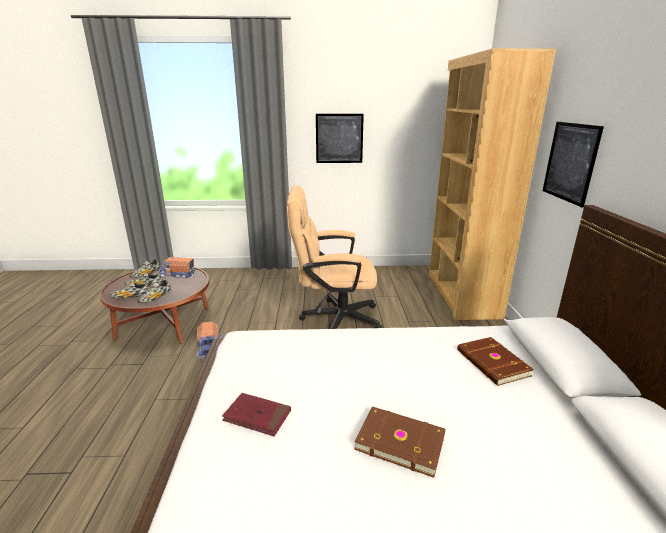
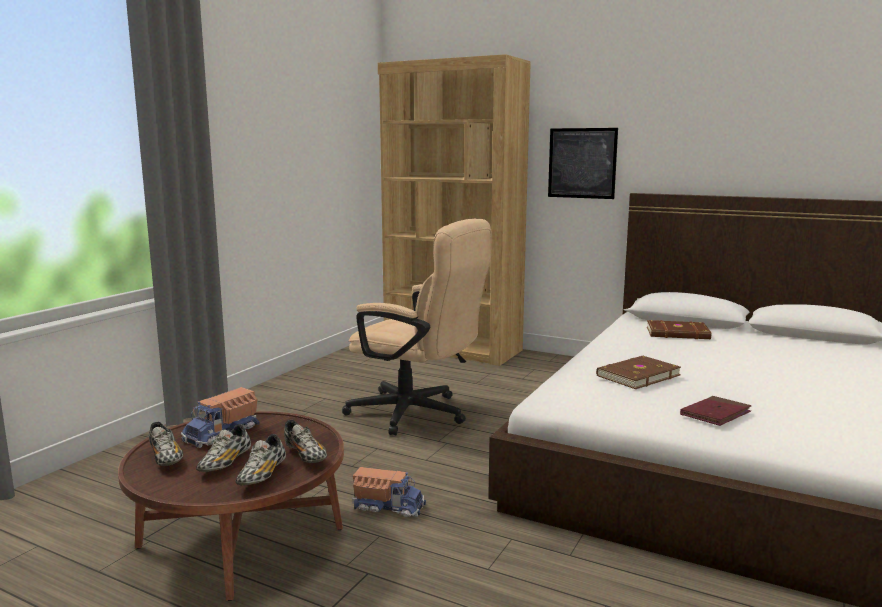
camera: 60 degrees left, 10 degrees down
beige office chair [287,186,382,329] -> beige office chair turned 90 degrees counterclockwise [342,219,492,436]
picture [316,114,364,163] -> none
brown book [354,406,445,478] -> brown book moved to [596,356,681,389]

